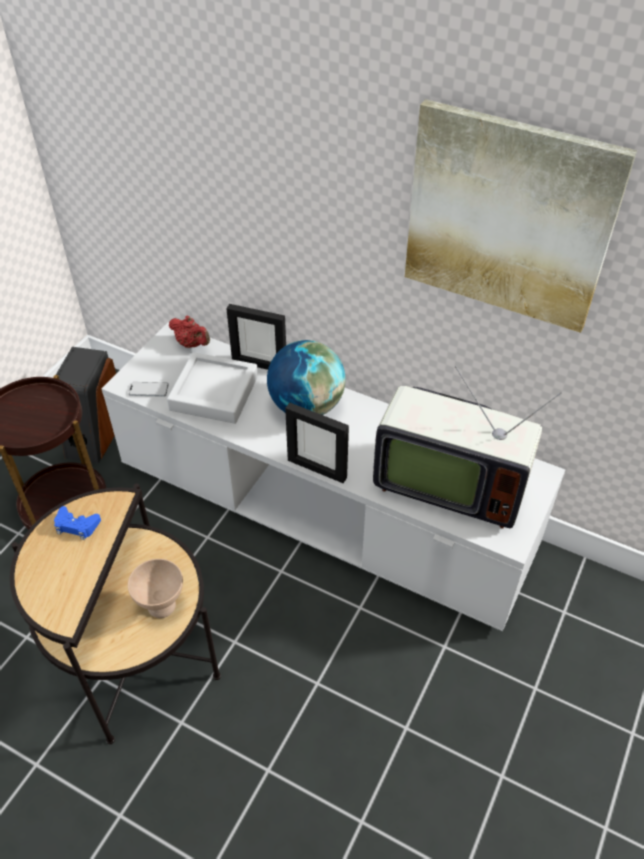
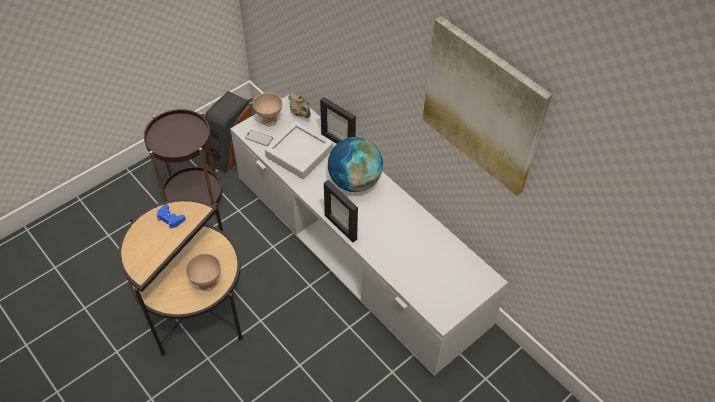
camera: 20 degrees right, 5 degrees up
red teapot [169,316,210,348] -> beige teapot [289,93,311,118]
television [373,366,562,529] -> none
none -> beige bowl [253,93,282,126]

